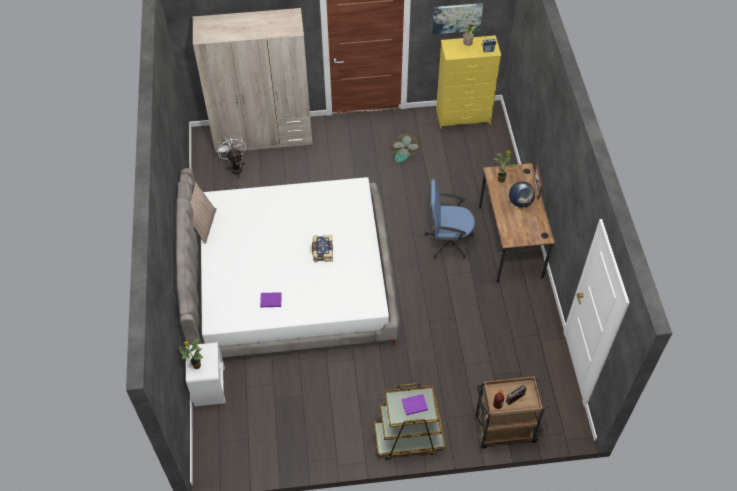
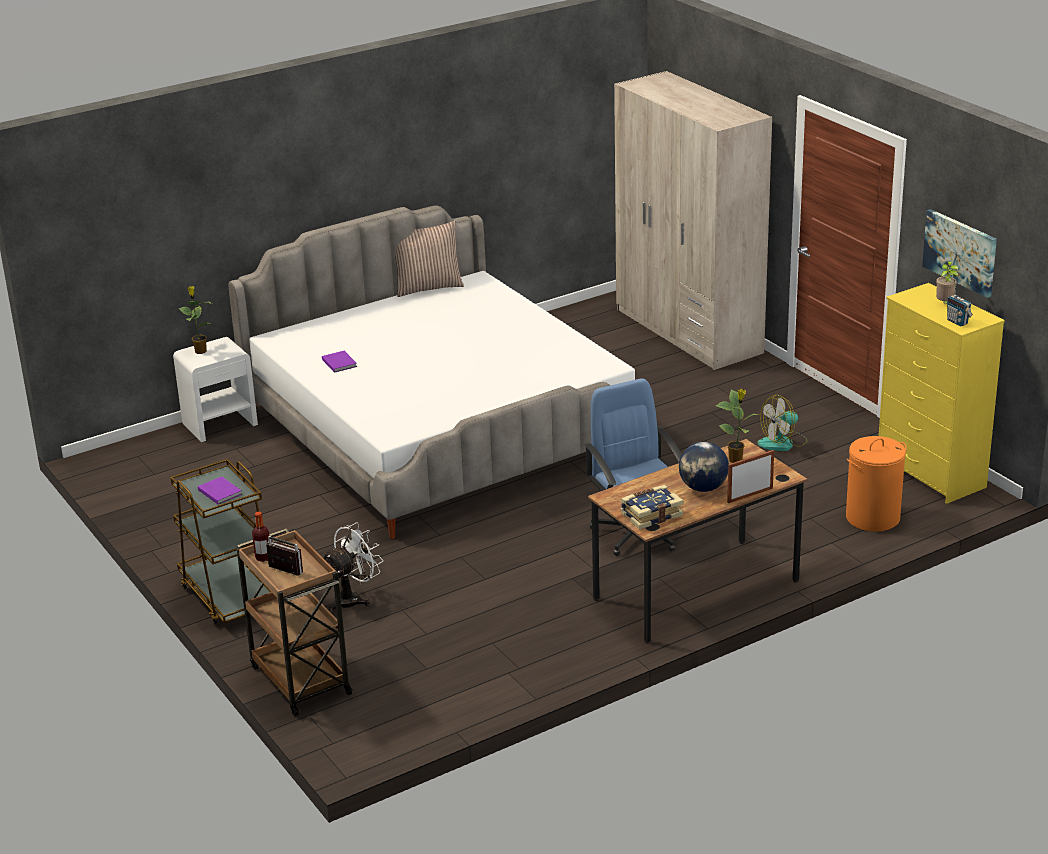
camera: 65 degrees right, 25 degrees down
white fan [217,135,246,178] -> white fan moved to [323,522,383,613]
book [312,235,333,262] -> book moved to [620,485,683,530]
none -> orange laundry basket [846,436,907,532]

